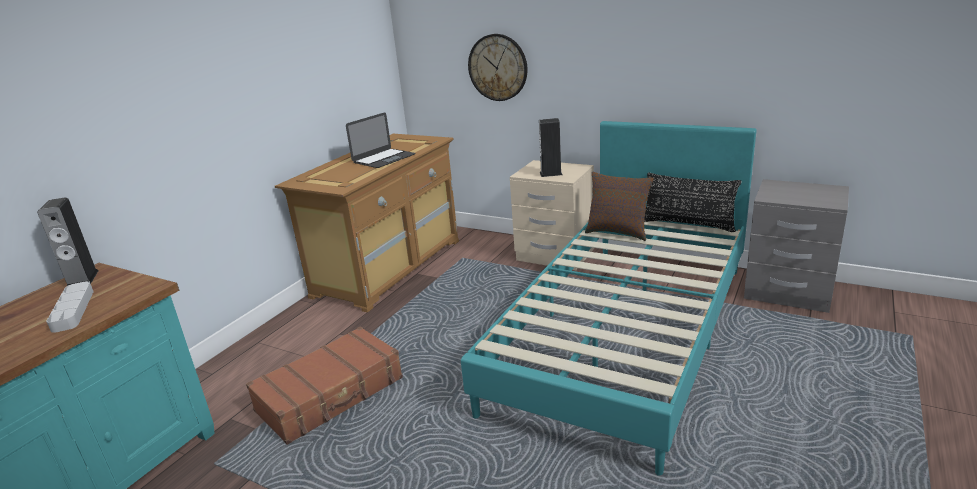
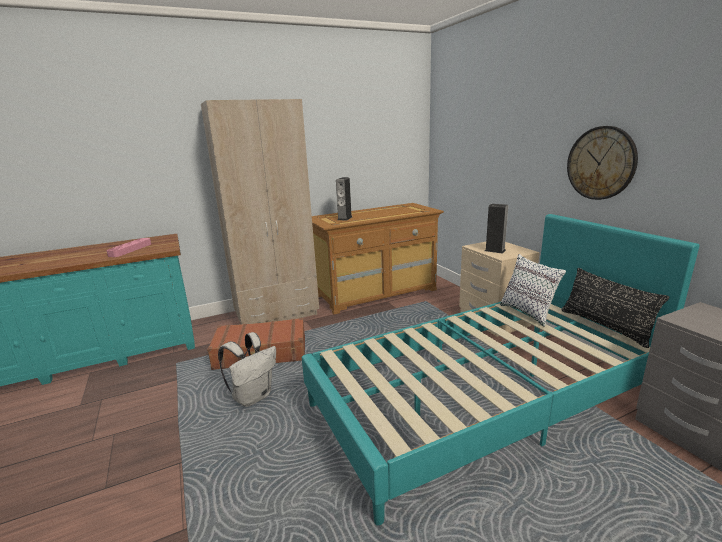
camera: 35 degrees right, 5 degrees down
speaker [37,198,99,286] -> speaker moved to [336,177,352,221]
grey tray [46,281,94,333] -> pink tray [106,238,151,257]
laptop [346,112,415,168] -> none
wall clock [468,34,528,101] -> wall clock moved to [567,126,638,200]
brown pillow [585,172,654,241] -> white pillow [500,254,566,327]
none -> beige wardrobe [201,99,319,324]
none -> white backpack [218,332,276,407]

